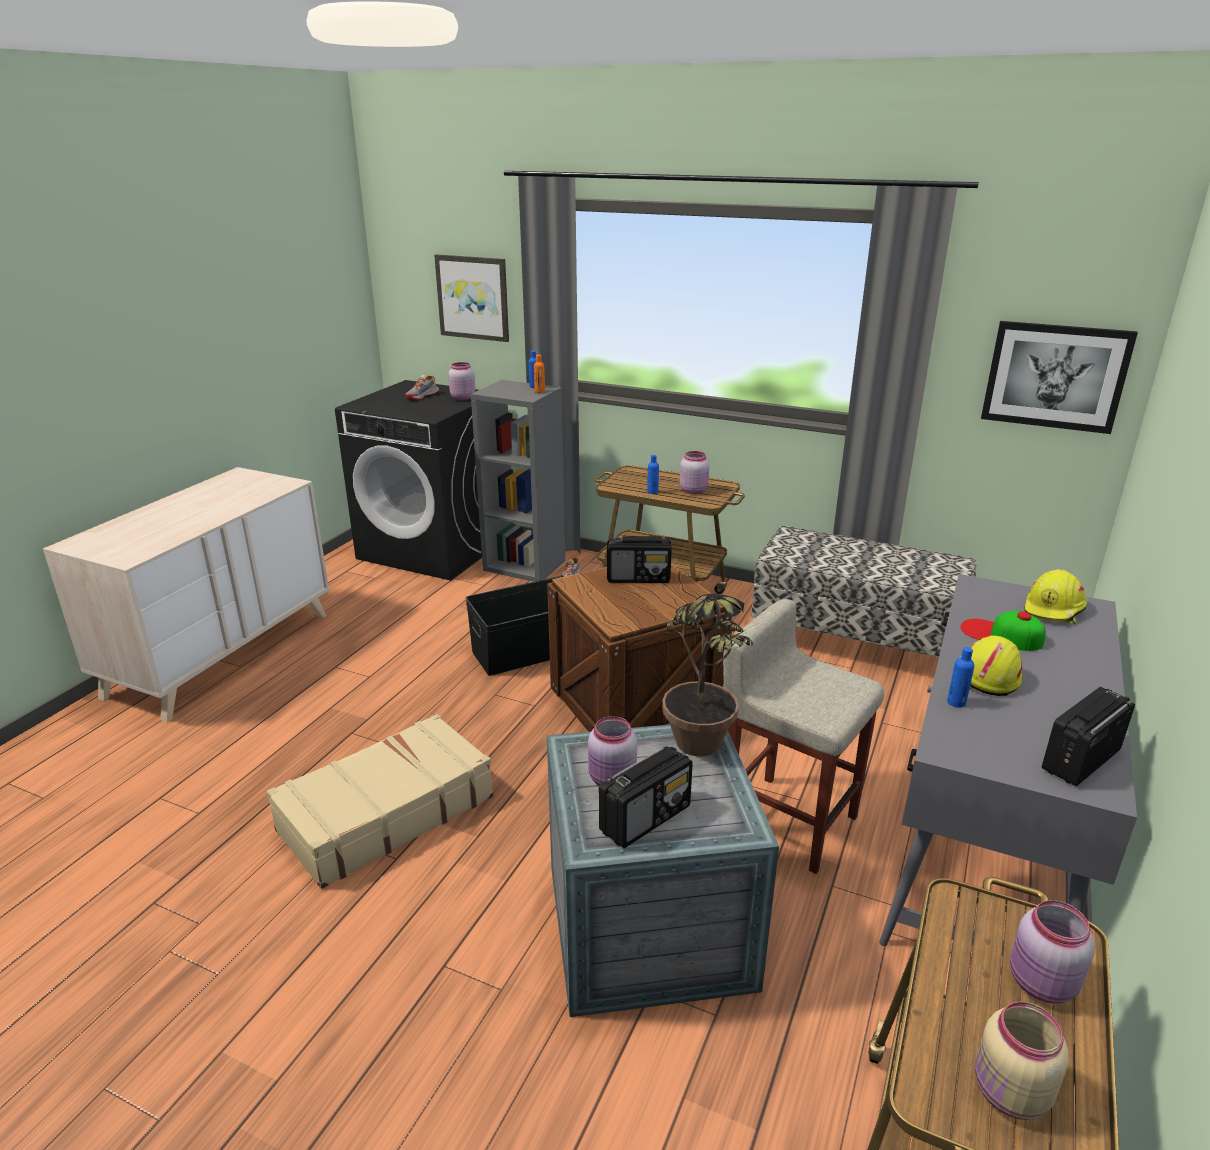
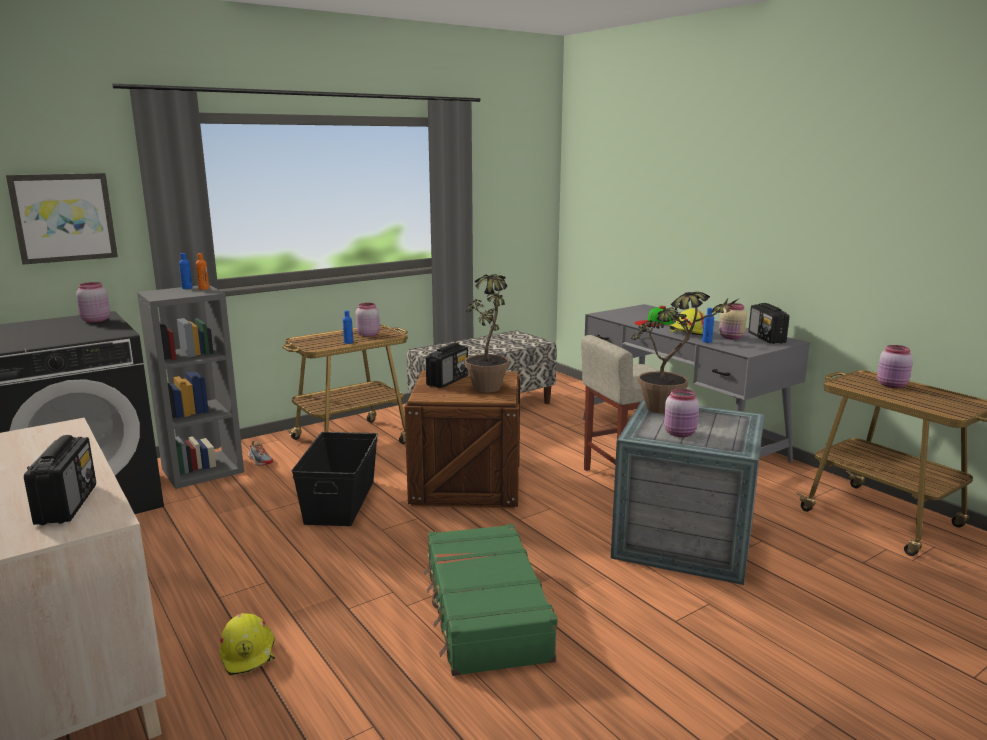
camera: 60 degrees left, 10 degrees down
beige suitcase [267,714,493,889] -> green suitcase [423,524,558,676]
shoe [405,374,439,400] -> none
radio [599,746,693,848] -> radio moved to [24,435,96,525]
beige jar [975,1002,1069,1120] -> beige jar moved to [719,303,747,340]
picture [981,321,1138,434] -> none
yellow hard hat [1024,569,1087,624] -> yellow hard hat moved to [219,613,275,675]
none -> potted plant [465,274,509,393]

